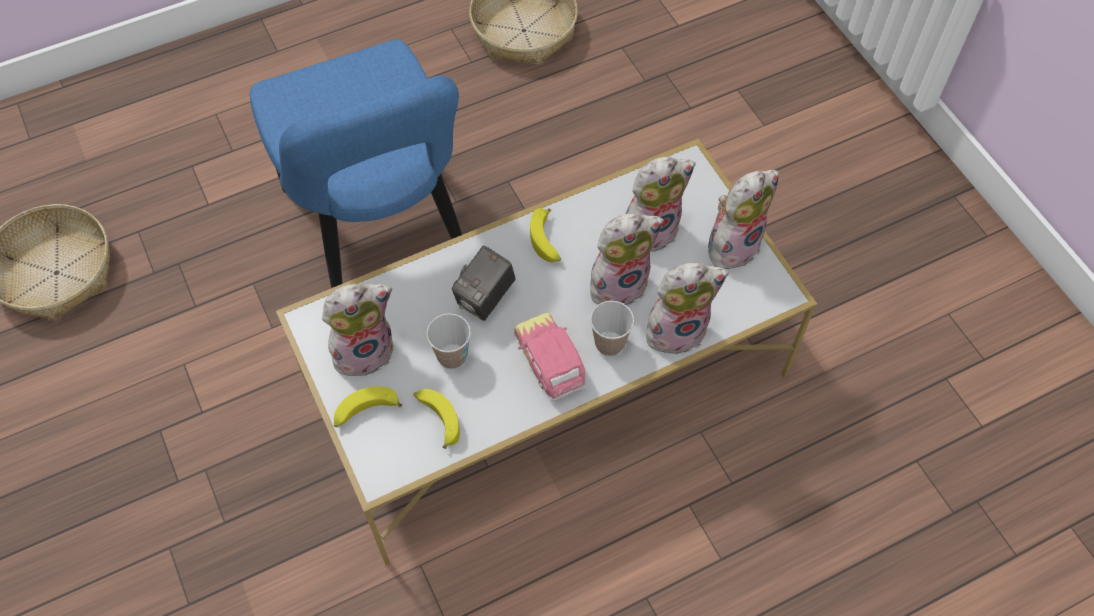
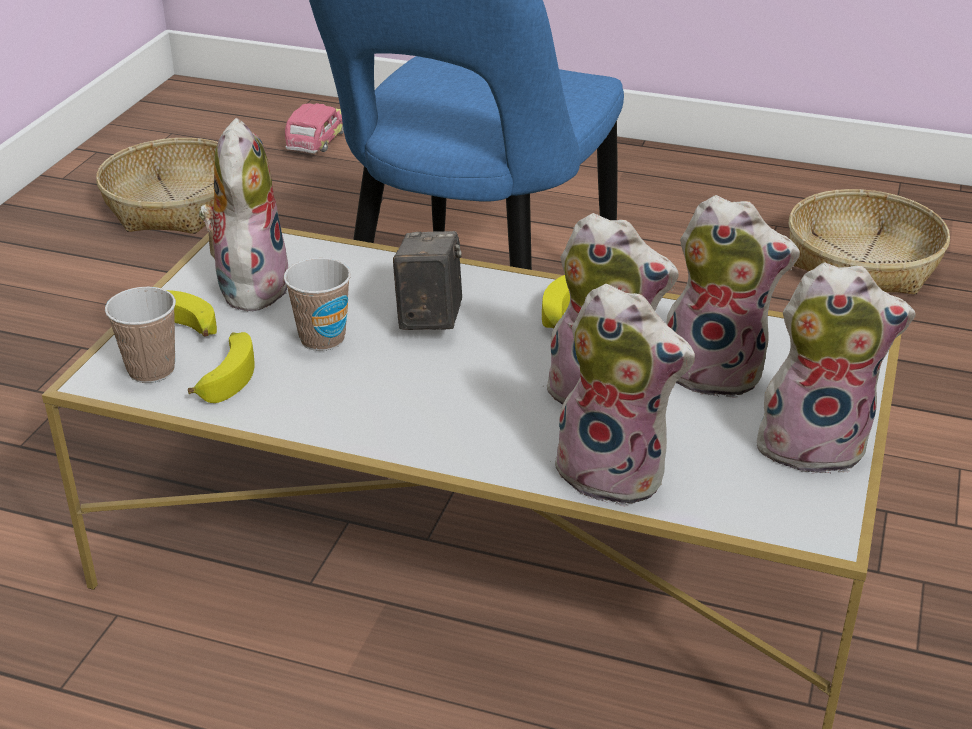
camera: 45 degrees right, 25 degrees down
plush toy [322,284,394,382] -> plush toy turned 105 degrees counterclockwise [199,118,288,312]
camera [452,246,515,321] -> camera turned 105 degrees clockwise [393,231,462,330]
toy car [514,313,586,402] -> toy car moved to [285,103,344,154]
cup [590,301,634,356] -> cup moved to [105,287,176,383]

